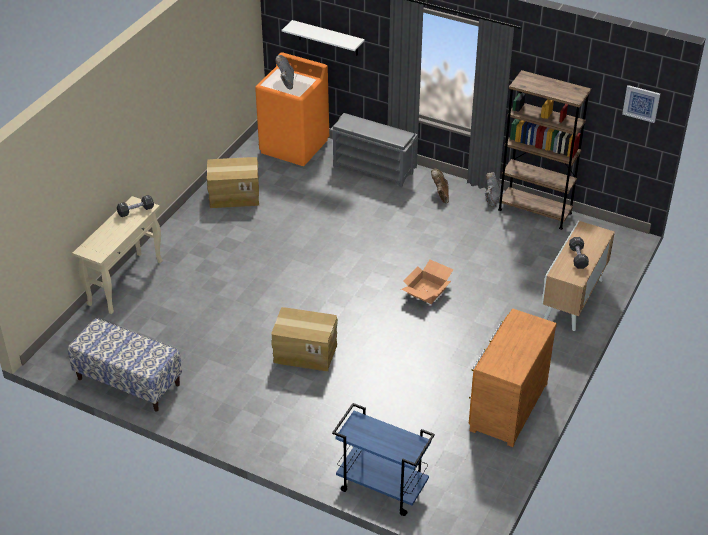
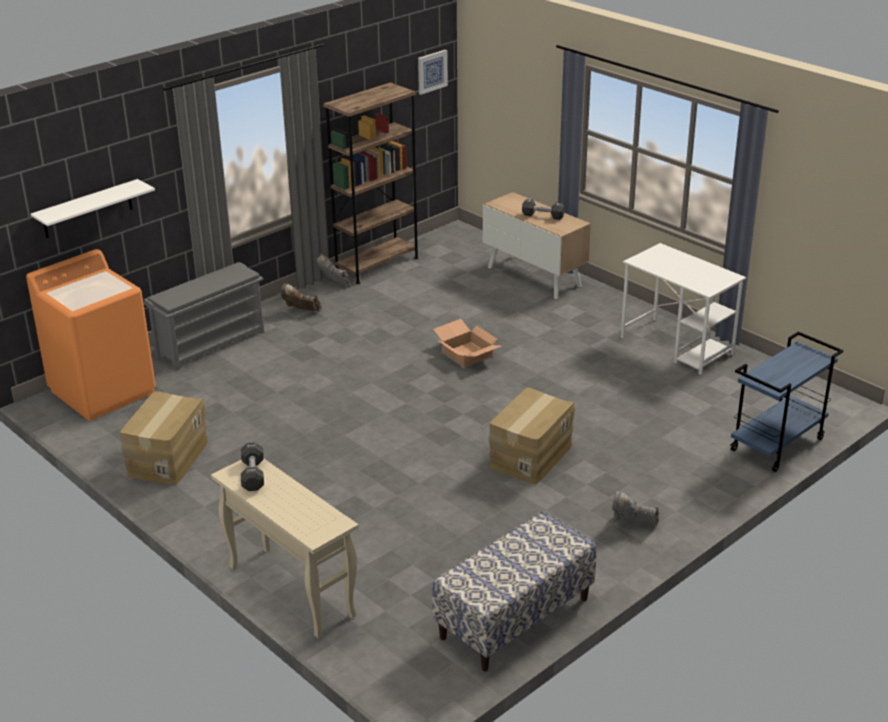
camera: 70 degrees left, 10 degrees down
grey boot [275,55,294,89] -> grey boot moved to [612,491,659,525]
brown dresser [469,308,557,447] -> white desk [621,243,746,375]

